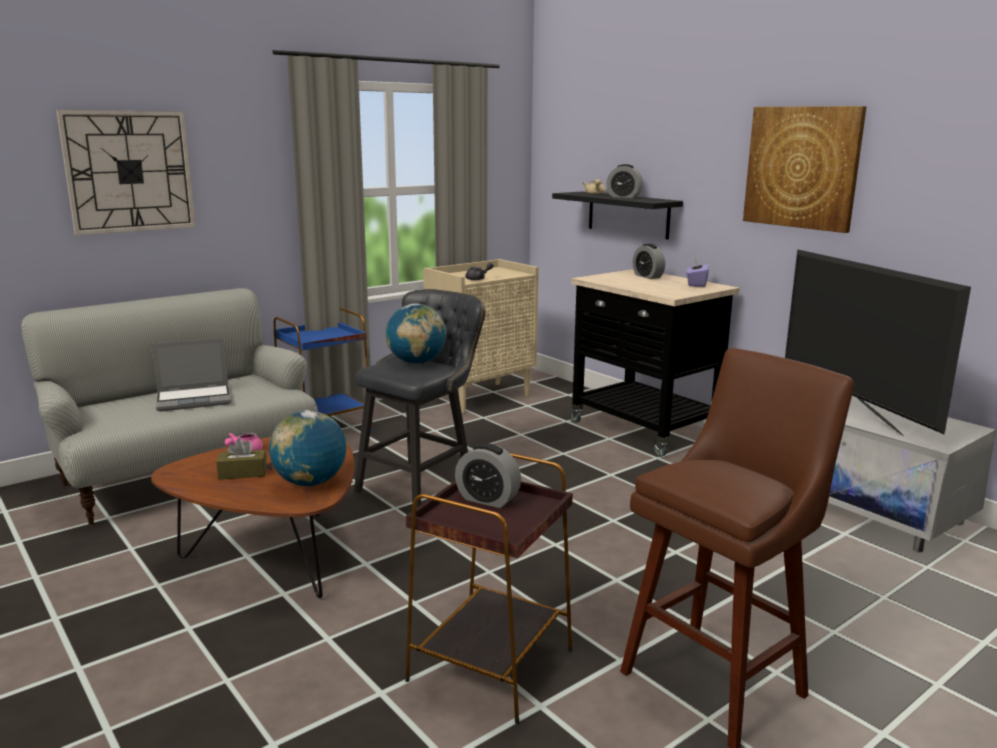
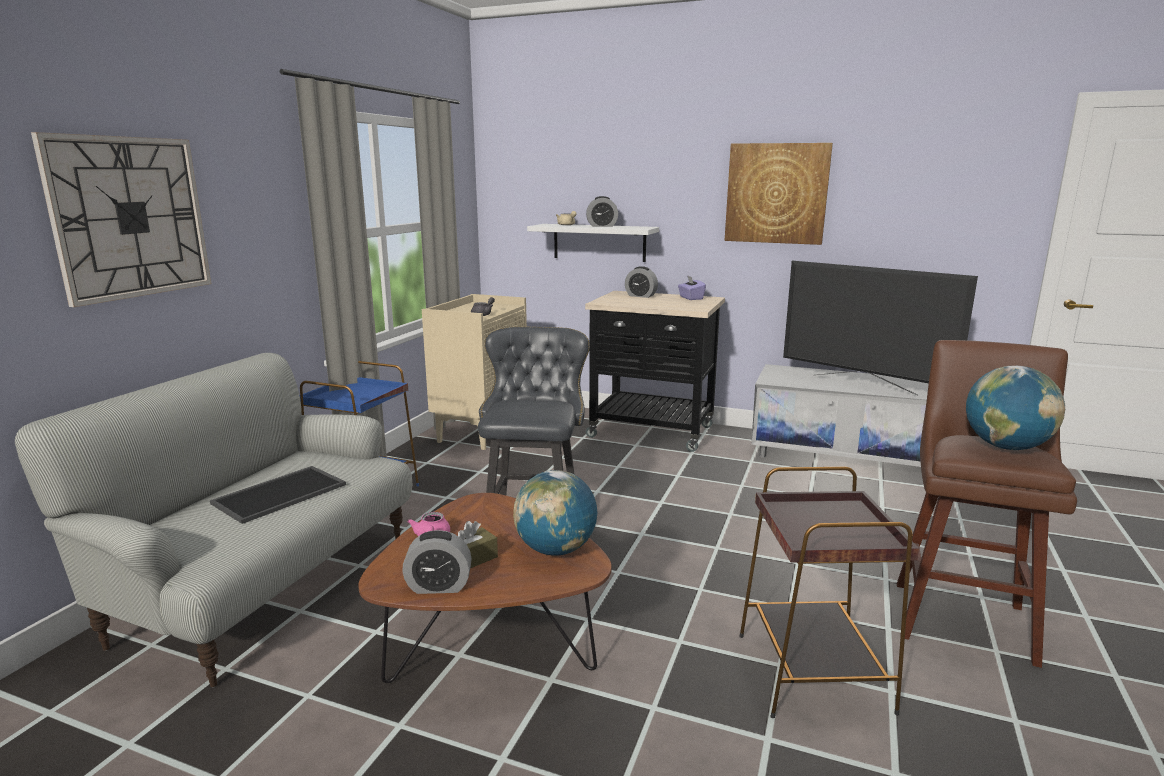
camera: 30 degrees left, 0 degrees up
laptop [151,338,231,412] -> tray [210,466,346,524]
globe [386,303,446,364] -> globe moved to [966,366,1065,450]
alarm clock [455,443,521,508] -> alarm clock moved to [402,530,472,594]
black shelf [552,191,683,240] -> white shelf [527,224,659,262]

